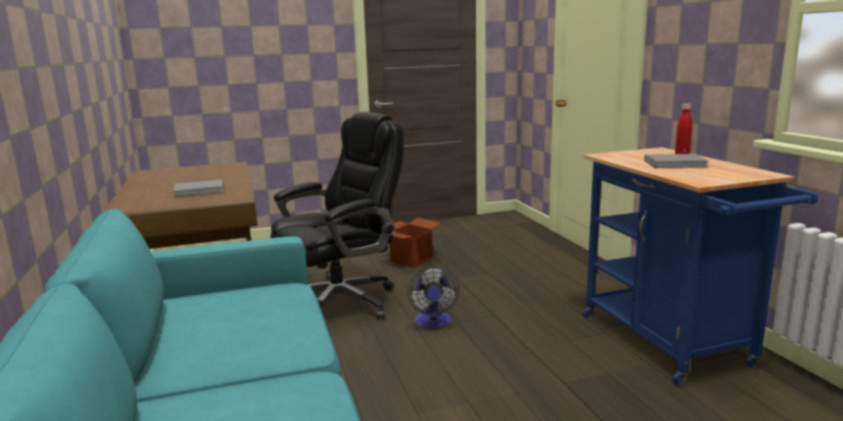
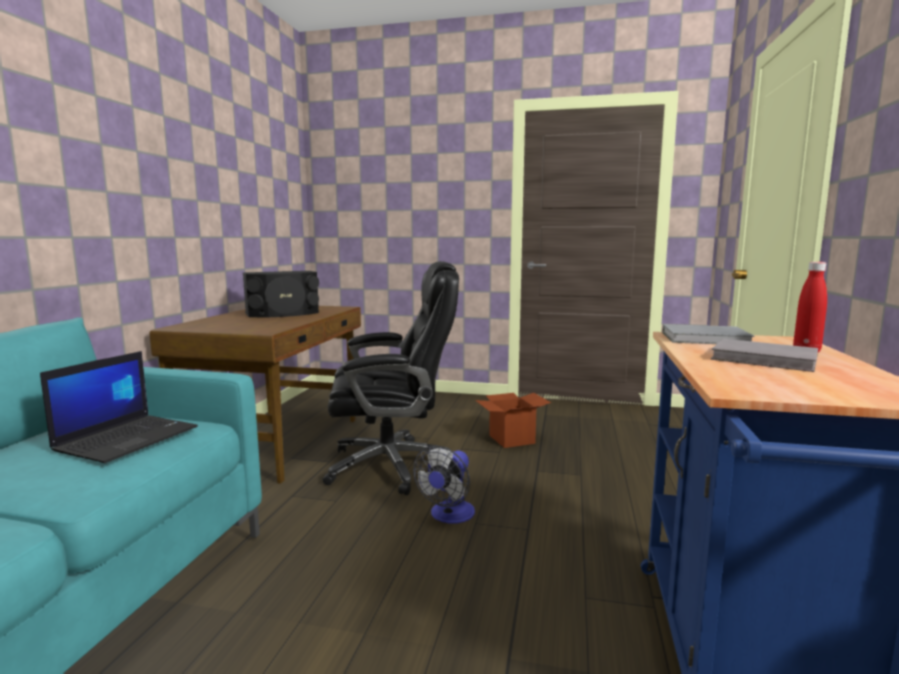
camera: 30 degrees right, 5 degrees down
grey book [173,180,223,197] -> grey book moved to [662,324,754,344]
none -> laptop [40,351,198,463]
none -> black speaker [243,271,319,317]

